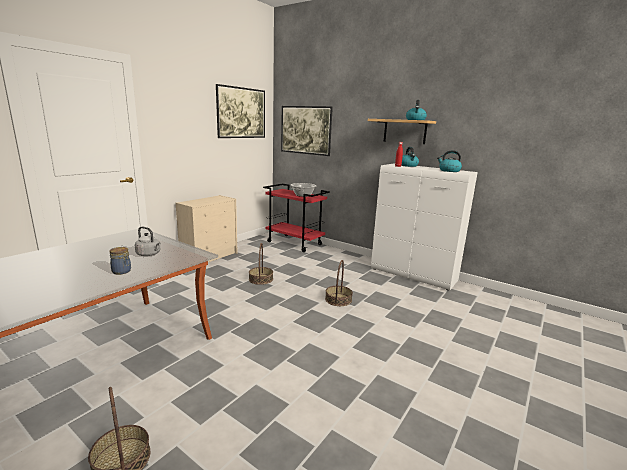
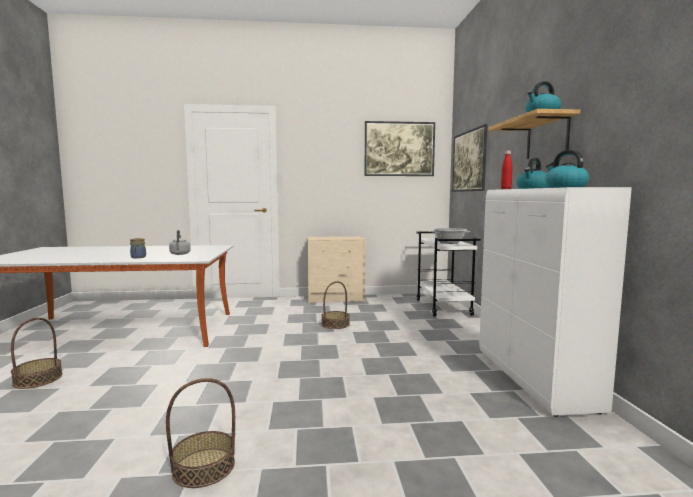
camera: 50 degrees right, 10 degrees down
red cart [263,183,330,252] -> white cart [416,232,481,316]
basket [325,260,353,306] -> basket moved to [166,378,235,488]

